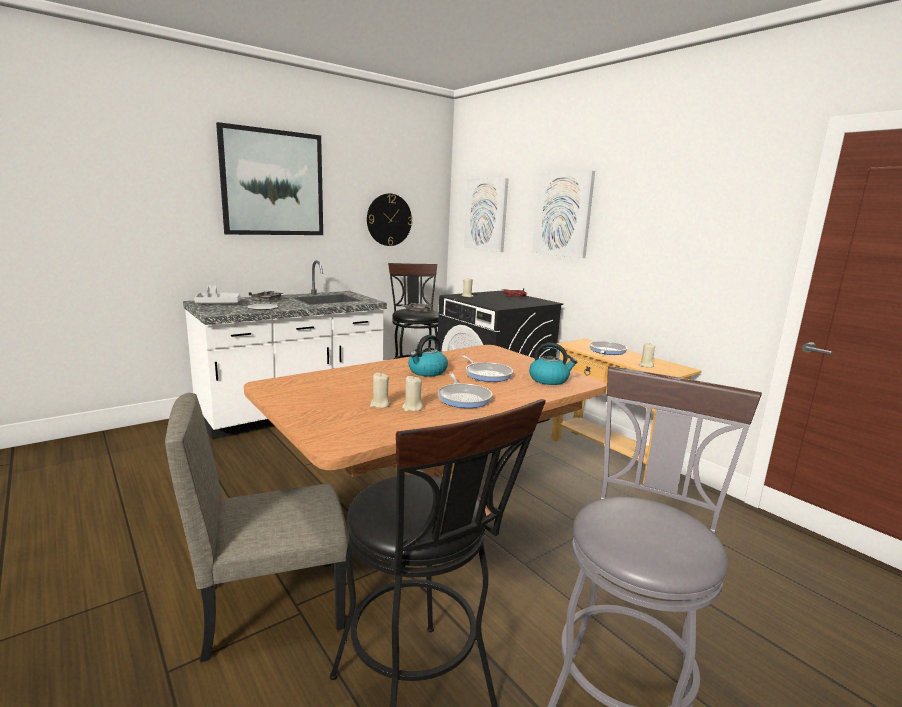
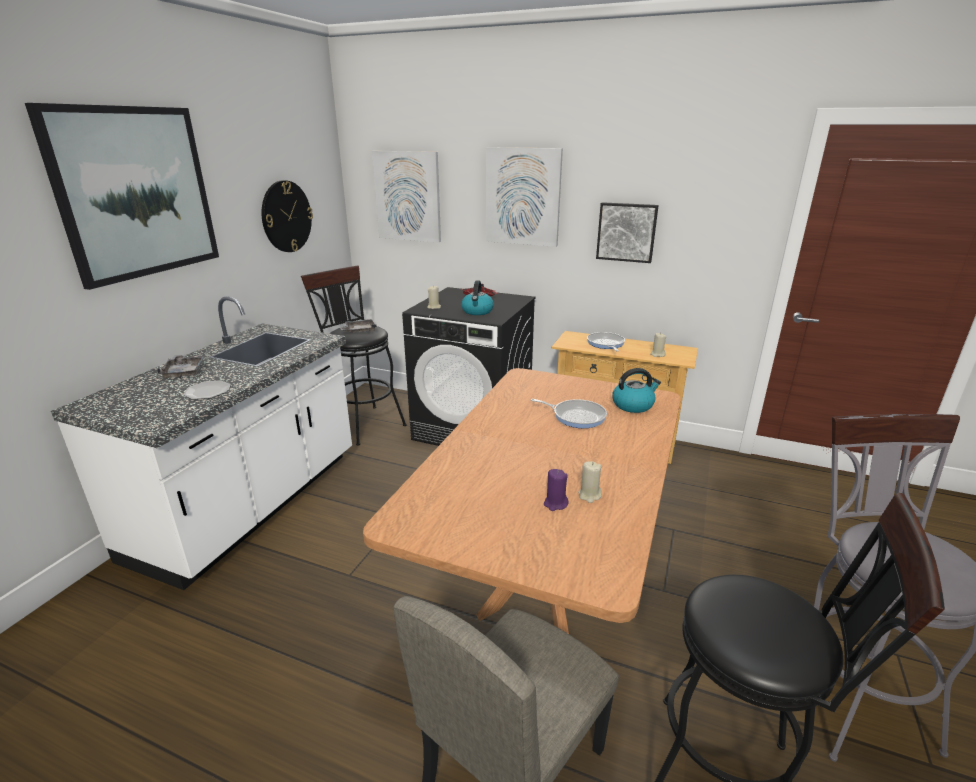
camera: 30 degrees left, 10 degrees up
grey tray [194,285,241,304] -> none
beige candle [370,372,391,408] -> purple candle [544,469,569,511]
kettle [408,335,448,376] -> kettle moved to [461,281,494,315]
frying pan [438,374,492,408] -> none
none -> picture [596,202,659,263]

